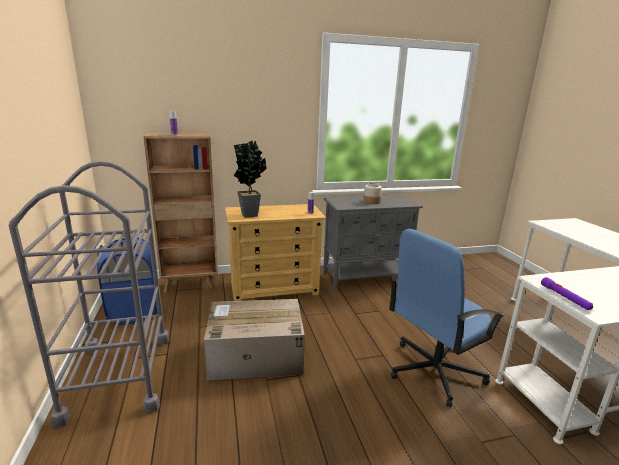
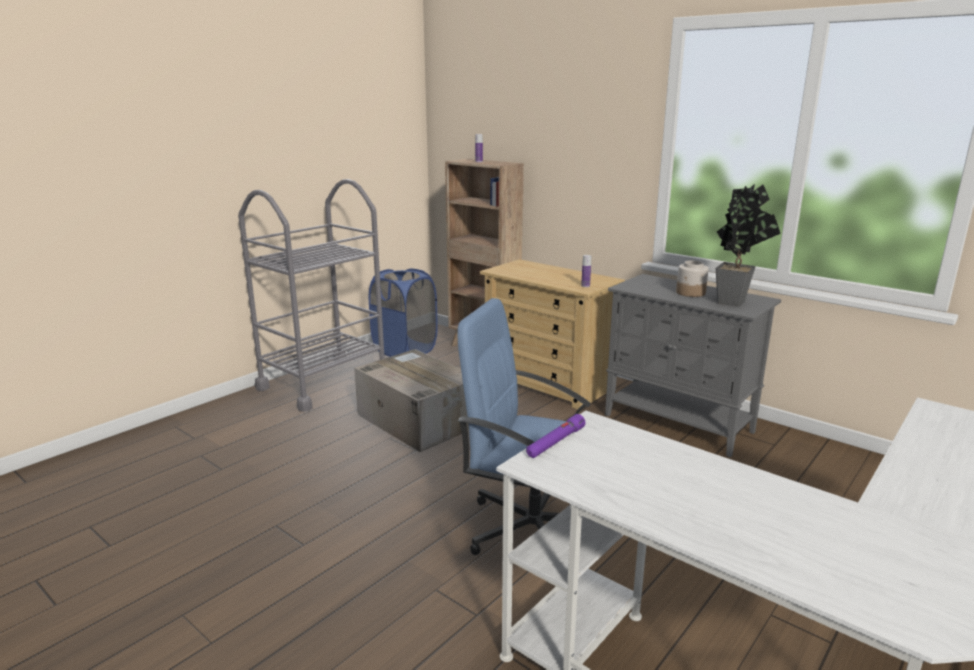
camera: 55 degrees right, 0 degrees up
potted plant [234,140,267,218] -> potted plant moved to [716,184,781,307]

